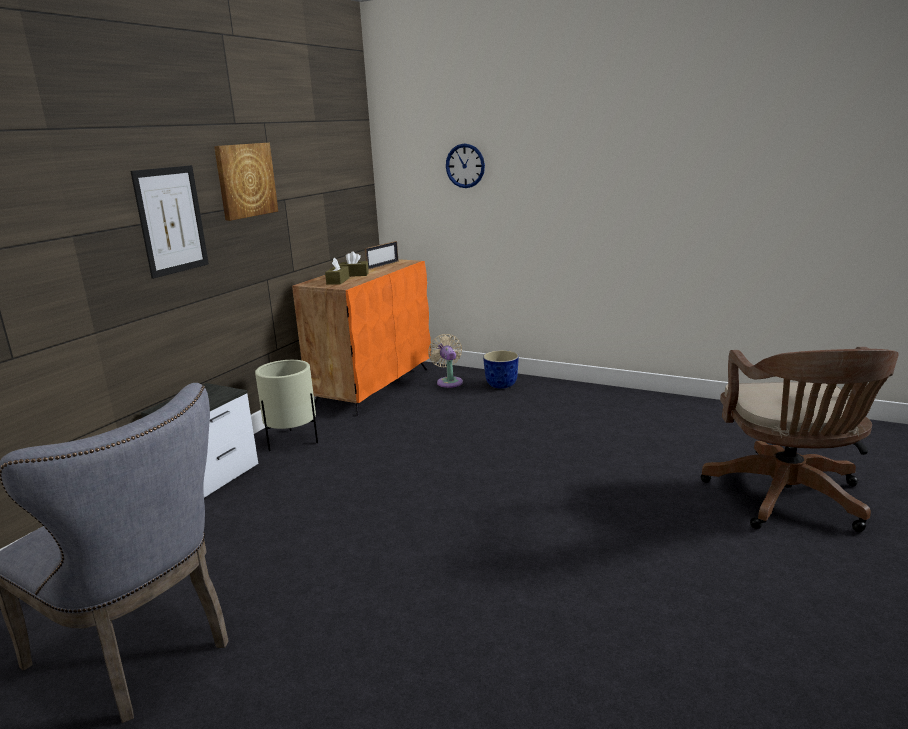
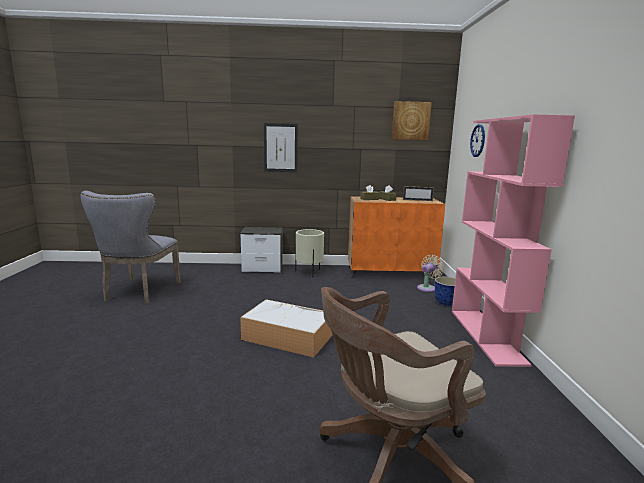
camera: 60 degrees right, 5 degrees down
picture [214,143,278,221] -> picture moved to [392,101,432,140]
none -> storage box [240,299,333,357]
none -> pink bookcase [452,114,575,367]

